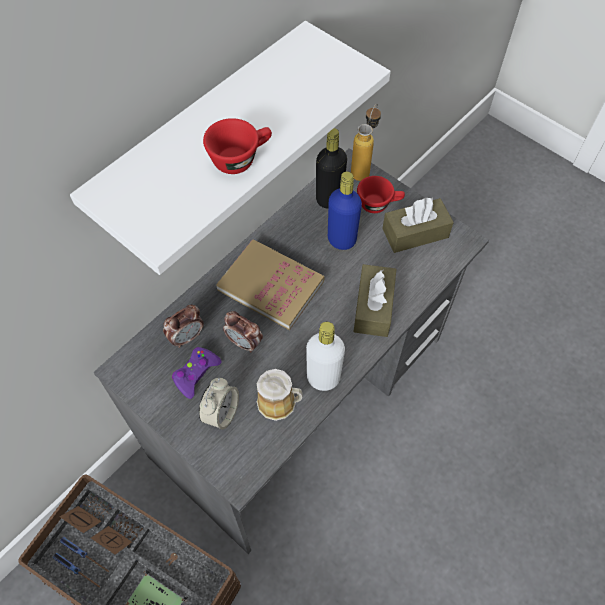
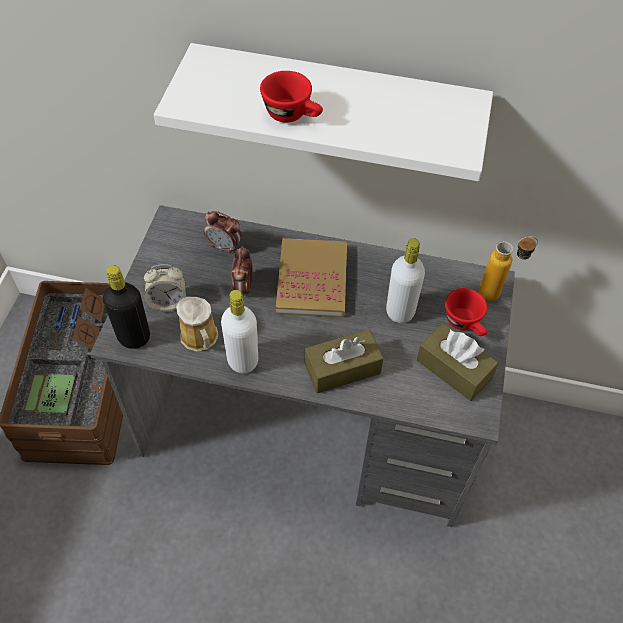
camera: 60 degrees right, 5 degrees down
purple game controller [172,347,222,399] -> none
black bottle [316,128,347,209] -> black bottle moved to [103,265,150,349]
blue bottle [328,172,362,250] -> white bottle [386,238,425,323]

